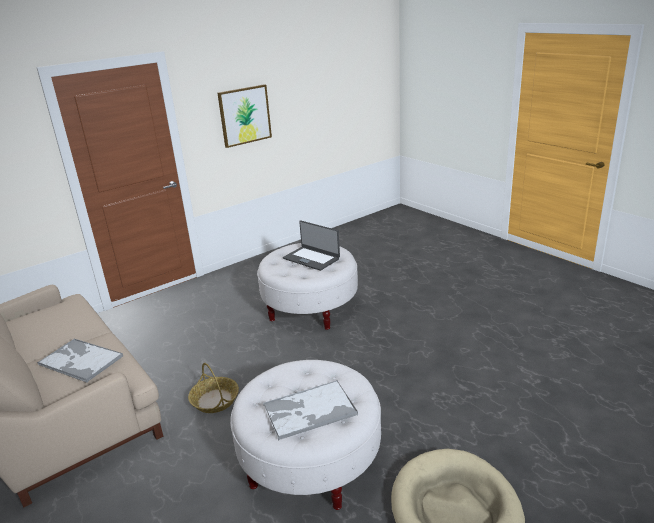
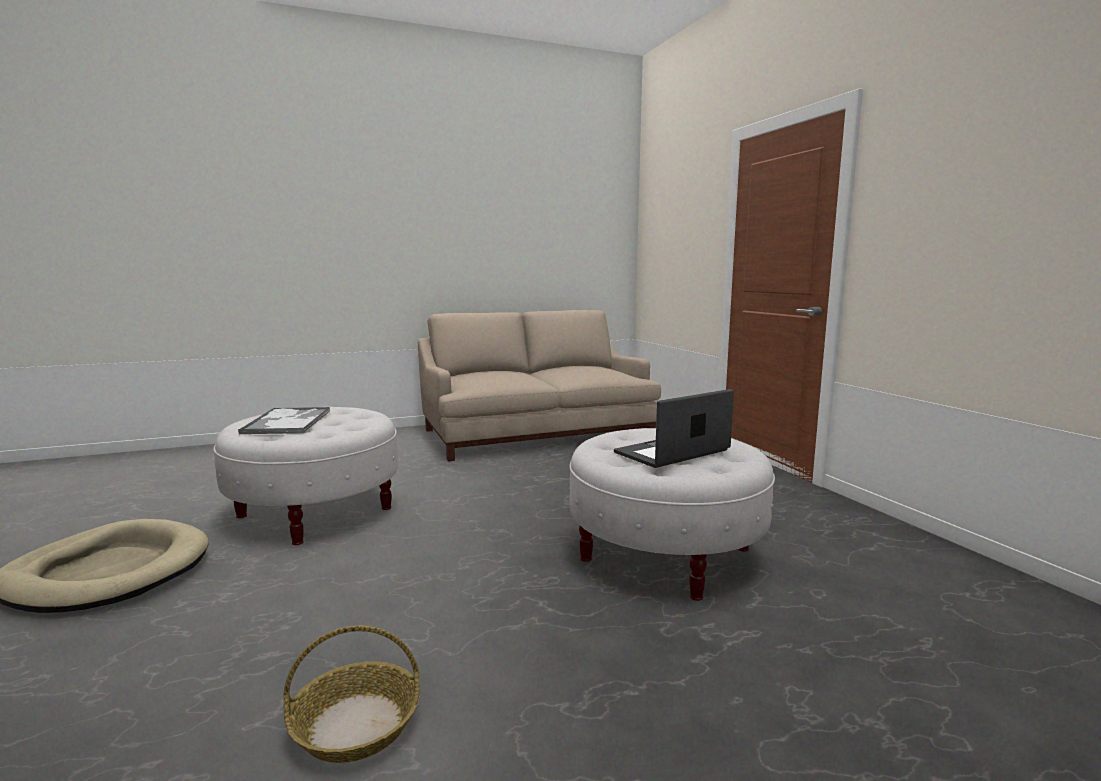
camera: 105 degrees right, 15 degrees down
tray [37,338,123,383] -> none
basket [188,363,239,413] -> basket moved to [284,625,420,763]
picture [218,84,272,148] -> none

